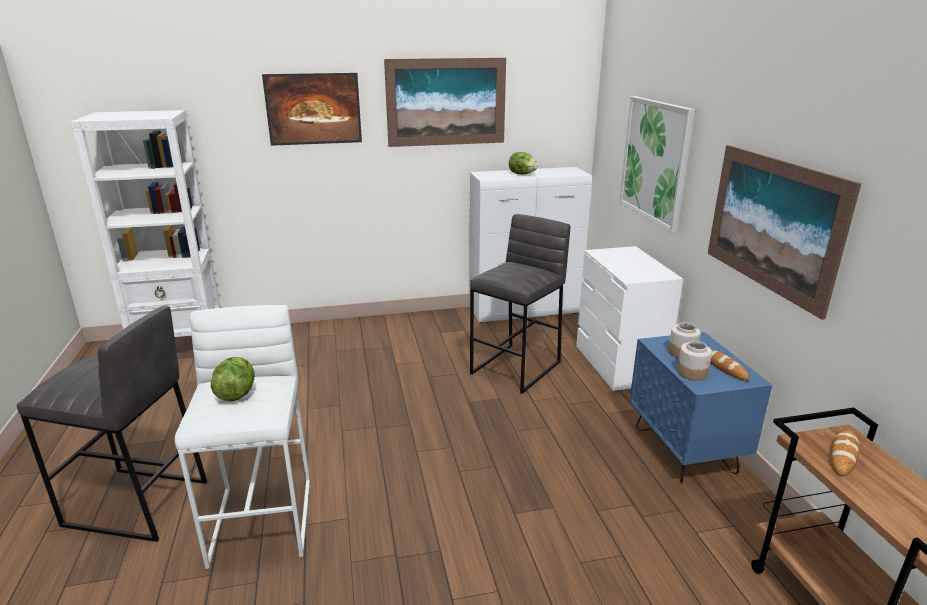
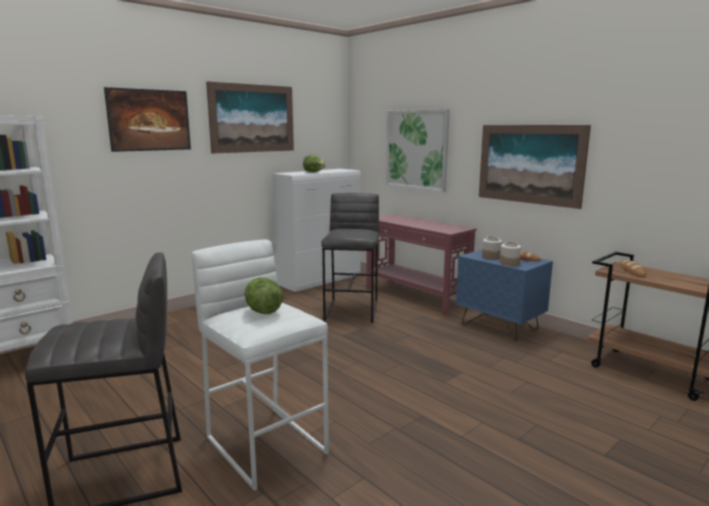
camera: 30 degrees left, 10 degrees down
white dresser [576,246,683,393] -> red console table [366,214,477,316]

